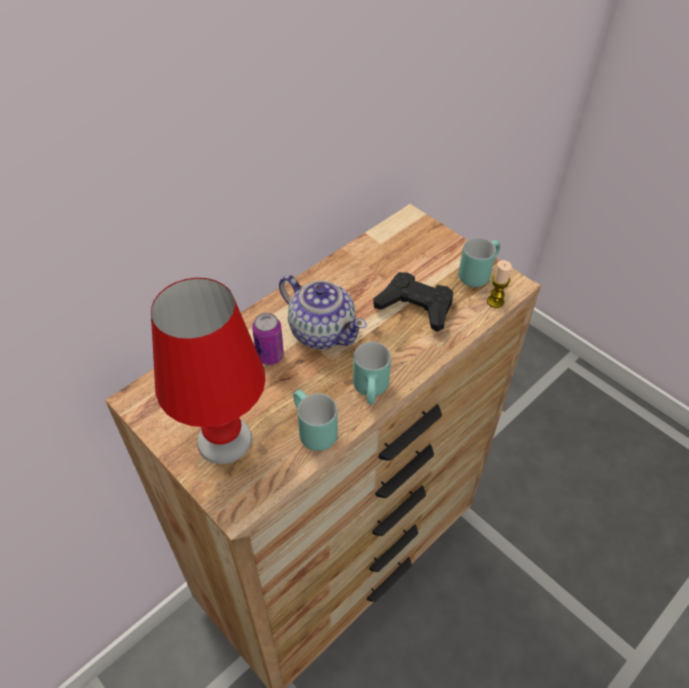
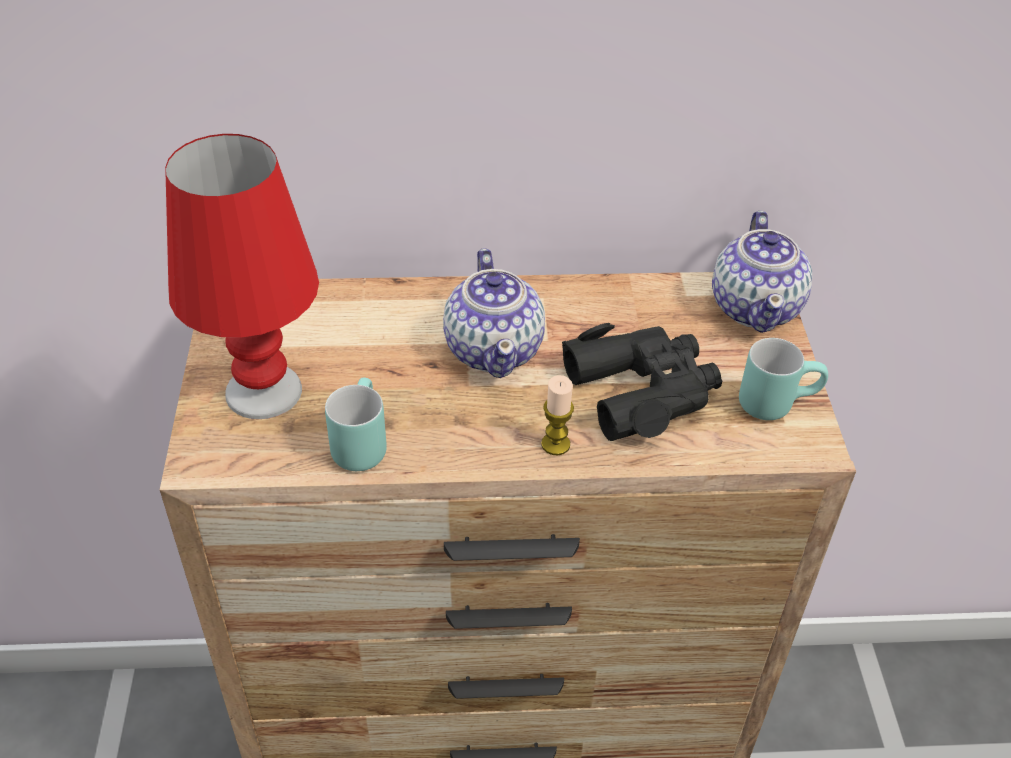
camera: 40 degrees right, 5 degrees down
can [252,313,284,365] -> none
turquoise mug [353,342,391,404] -> none
black game controller [373,272,453,332] -> black binoculars [562,323,722,441]
candle [487,260,512,308] -> candle moved to [541,375,574,455]
none -> teapot [712,210,812,333]

